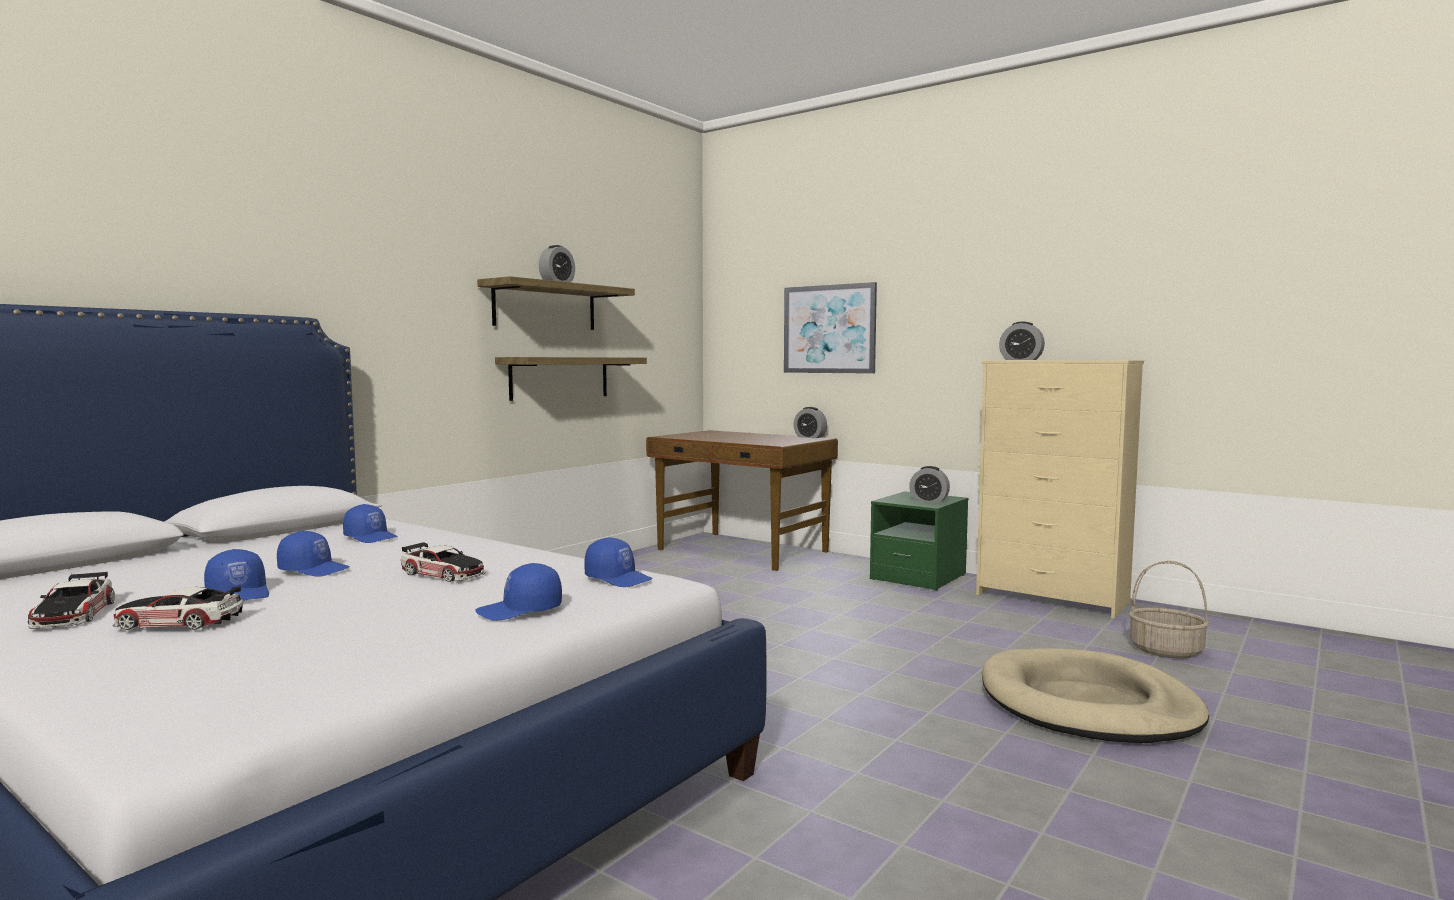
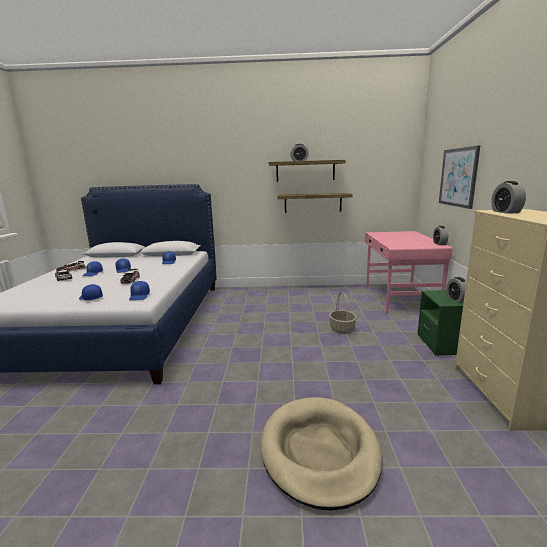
camera: 55 degrees right, 10 degrees up
brown desk [646,430,838,571] -> pink desk [365,231,453,314]
basket [1129,561,1209,659] -> basket moved to [329,292,356,334]

